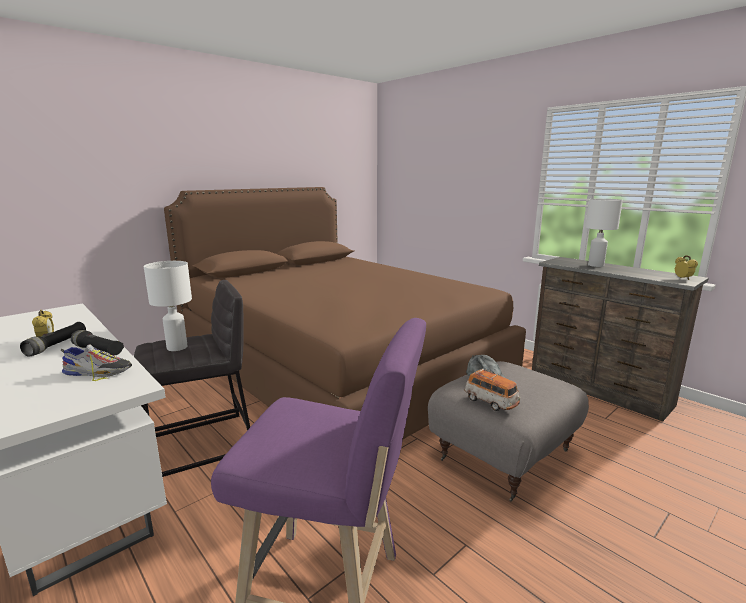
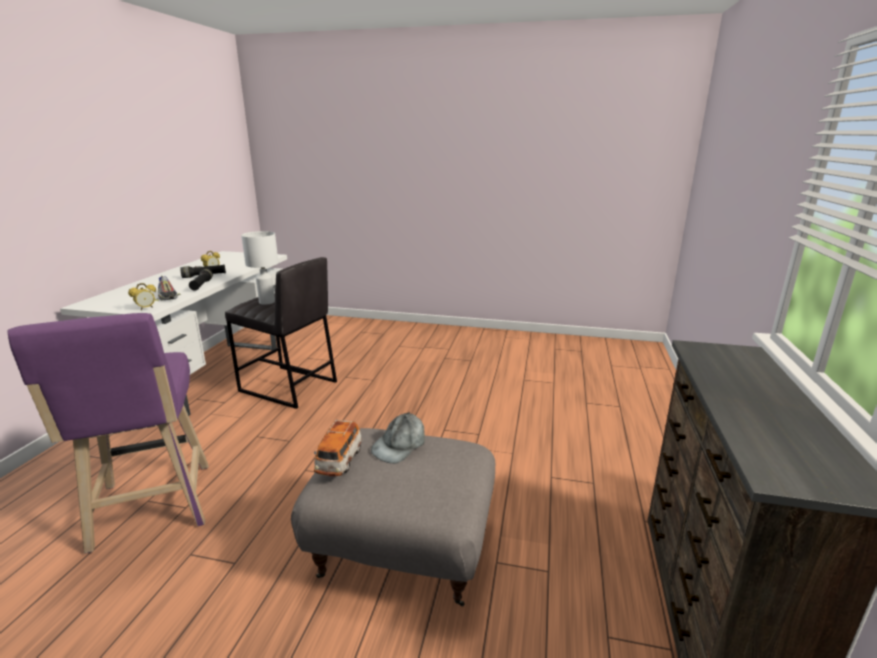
camera: 55 degrees right, 5 degrees up
brown bed [164,187,526,439] -> none
white table lamp [585,199,623,267] -> none
alarm clock [675,255,698,280] -> alarm clock moved to [128,283,156,310]

